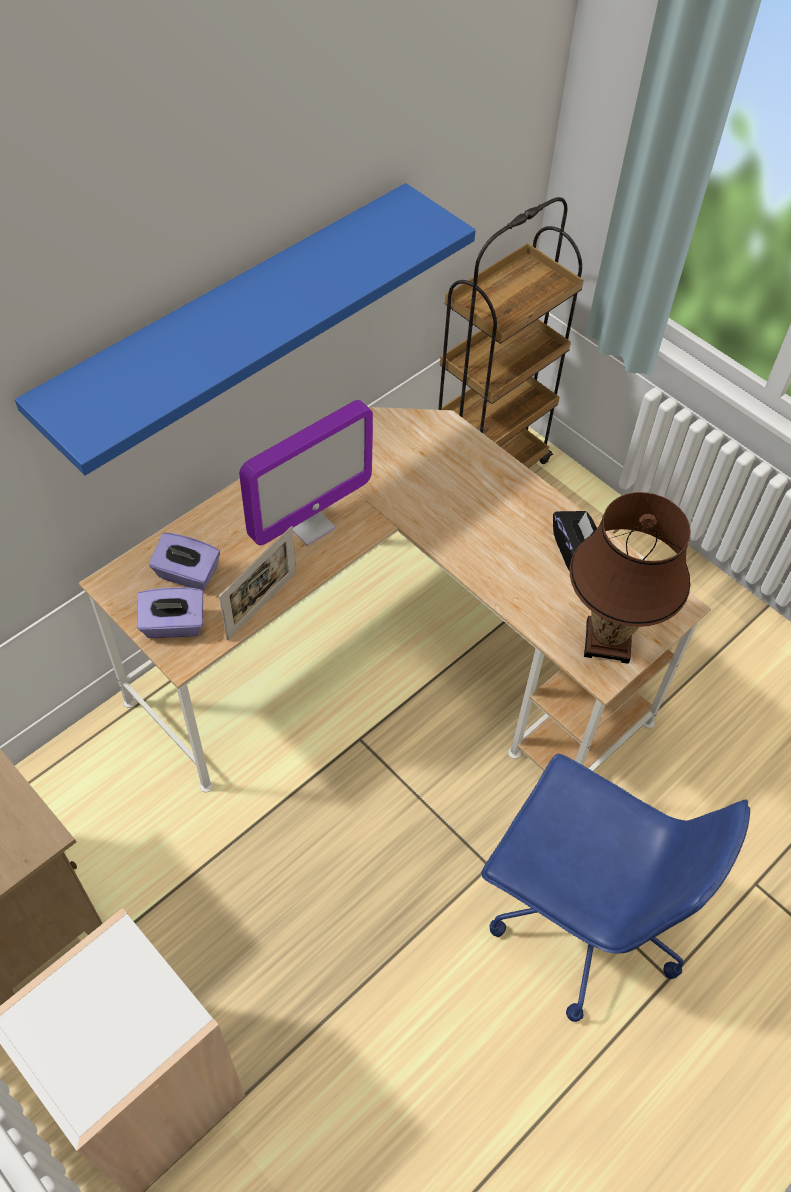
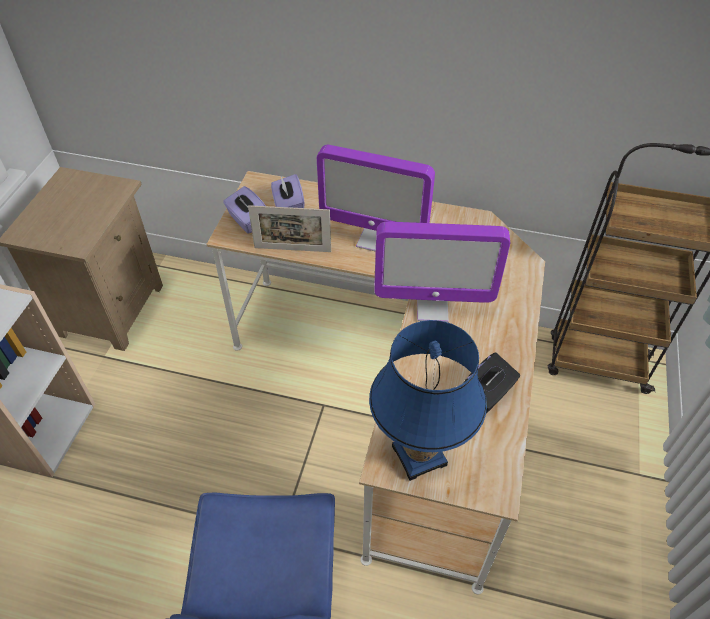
camera: 60 degrees right, 5 degrees down
blue shelf [15,183,476,475] -> none
brown table lamp [570,492,691,664] -> blue table lamp [369,320,487,481]
none -> monitor [374,222,510,322]

